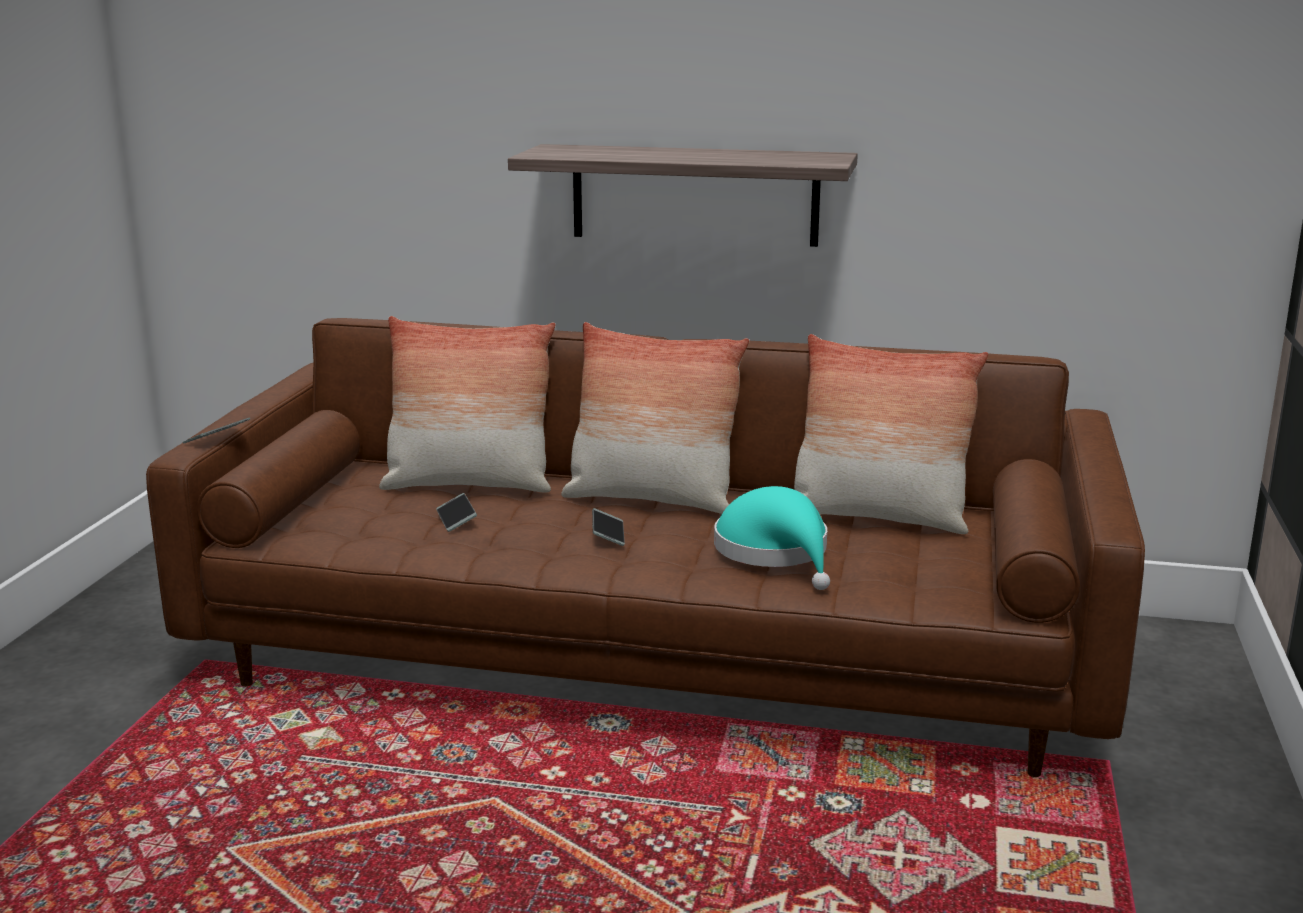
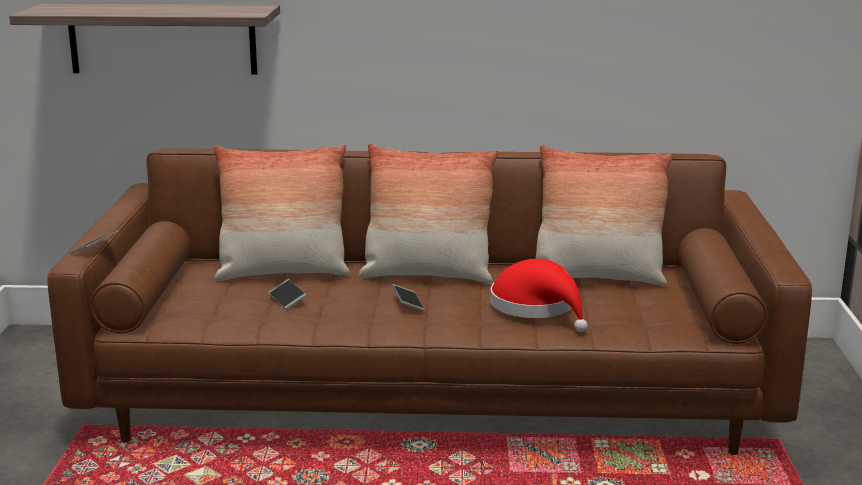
camera: 10 degrees left, 0 degrees up
shelf [508,144,858,247] -> shelf moved to [9,4,280,75]
turquoise hat [714,486,830,590] -> red hat [490,259,588,332]

